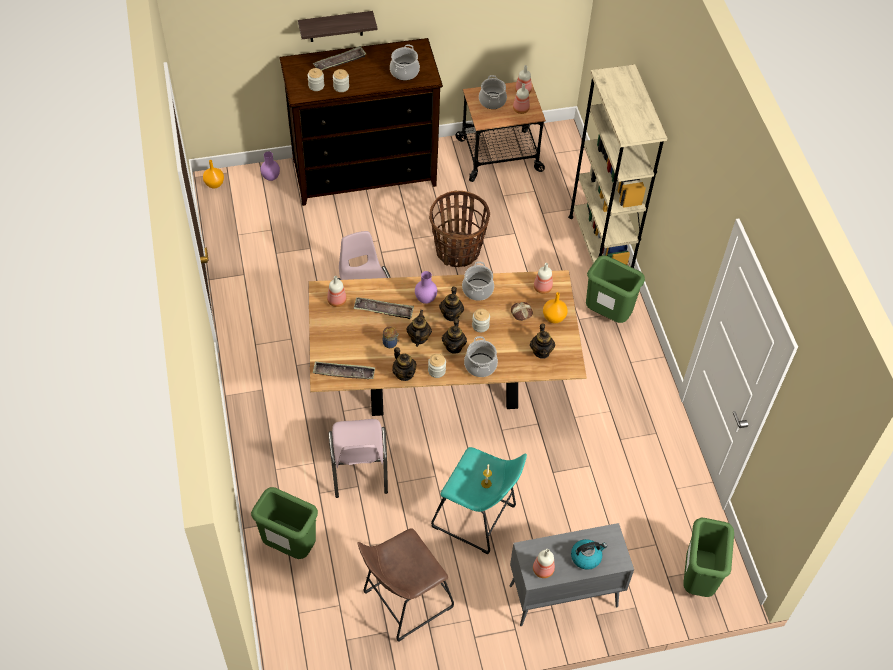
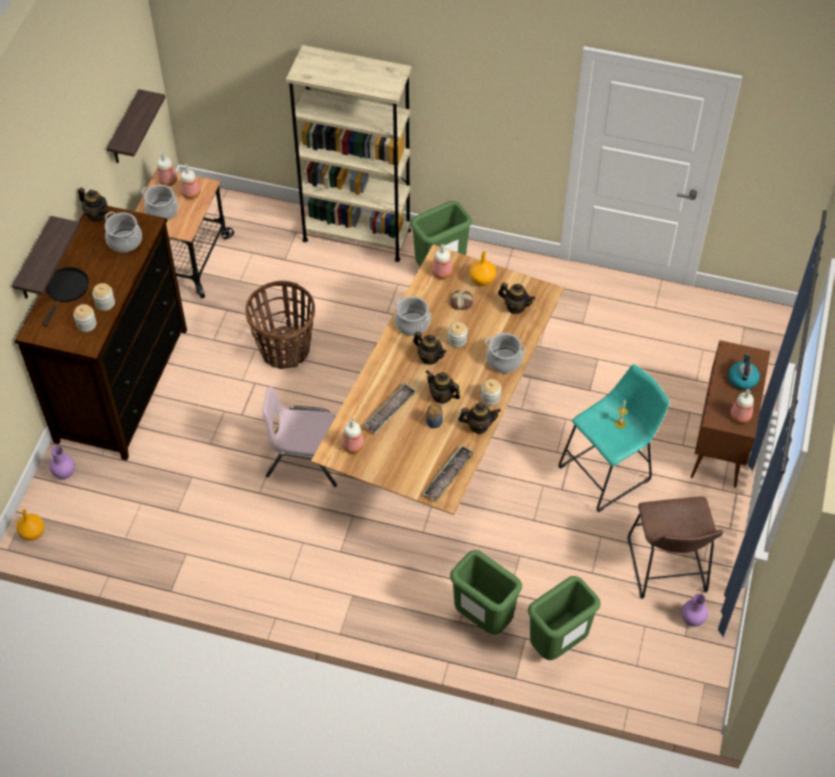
camera: 60 degrees left, 0 degrees up
tray [313,46,366,70] -> black frying pan [43,267,89,326]
pink chair [328,419,388,498] -> none
purple vase [415,271,437,304] -> purple vase moved to [682,593,708,627]
teapot [442,318,467,354] -> teapot moved to [78,188,108,221]
grey cabinet [510,523,634,626] -> brown cabinet [691,340,770,488]
green trash can [683,518,734,597] -> green trash can moved to [450,550,522,635]
none -> shelf [107,89,165,164]

